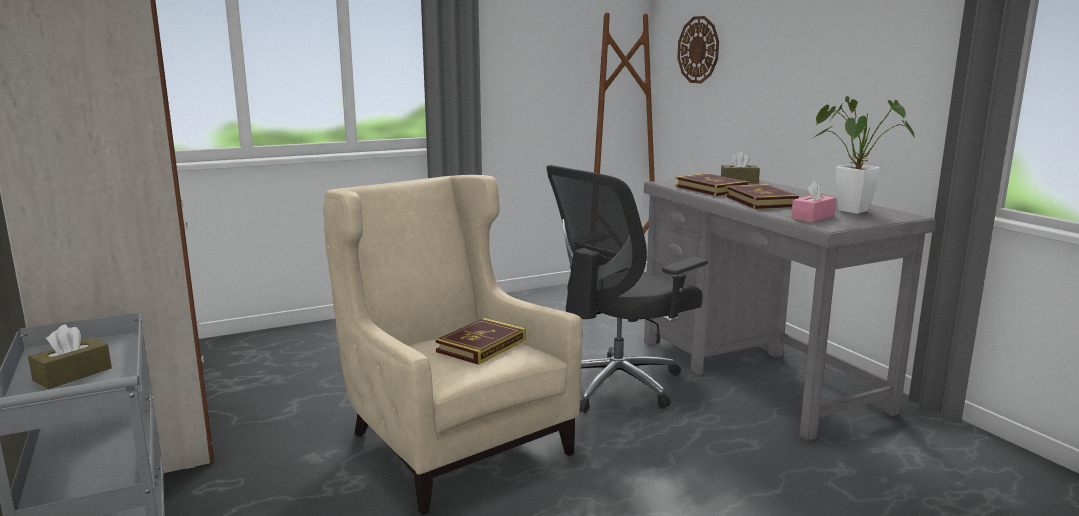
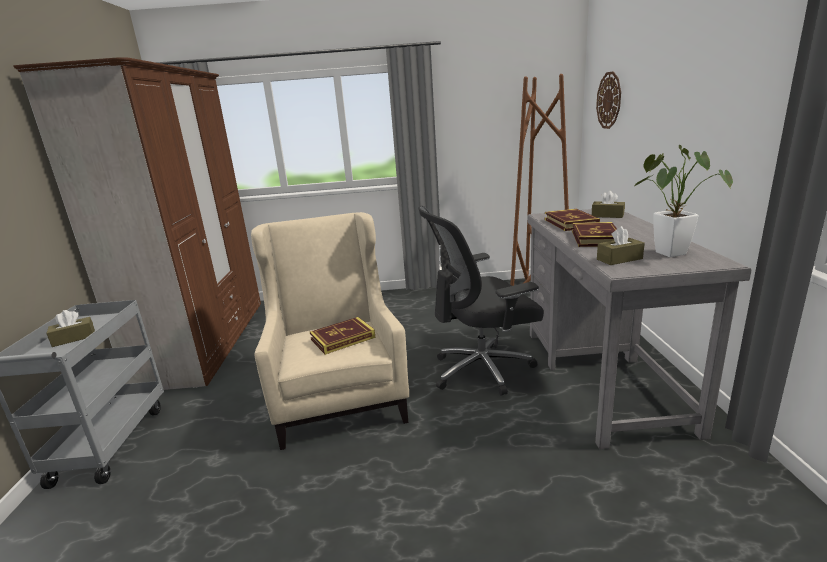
camera: 25 degrees right, 5 degrees up
pink tissue box [791,180,836,222] -> brown tissue box [597,226,645,265]

